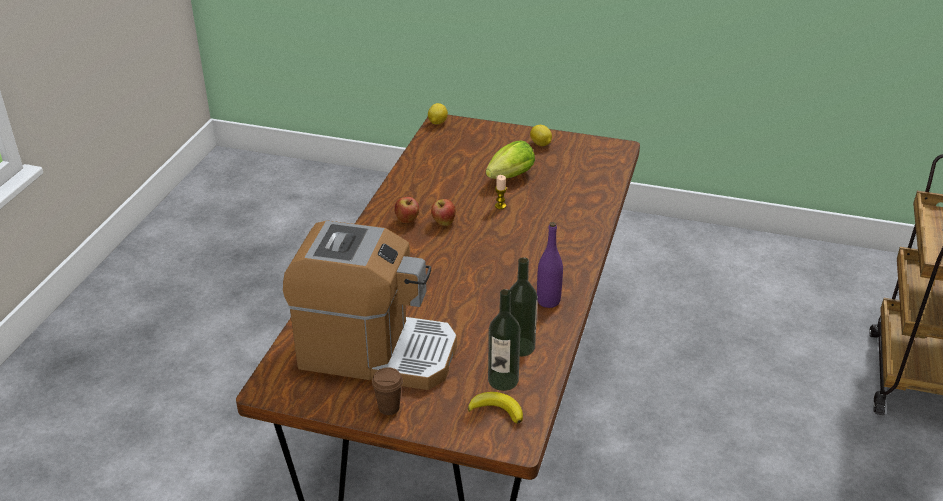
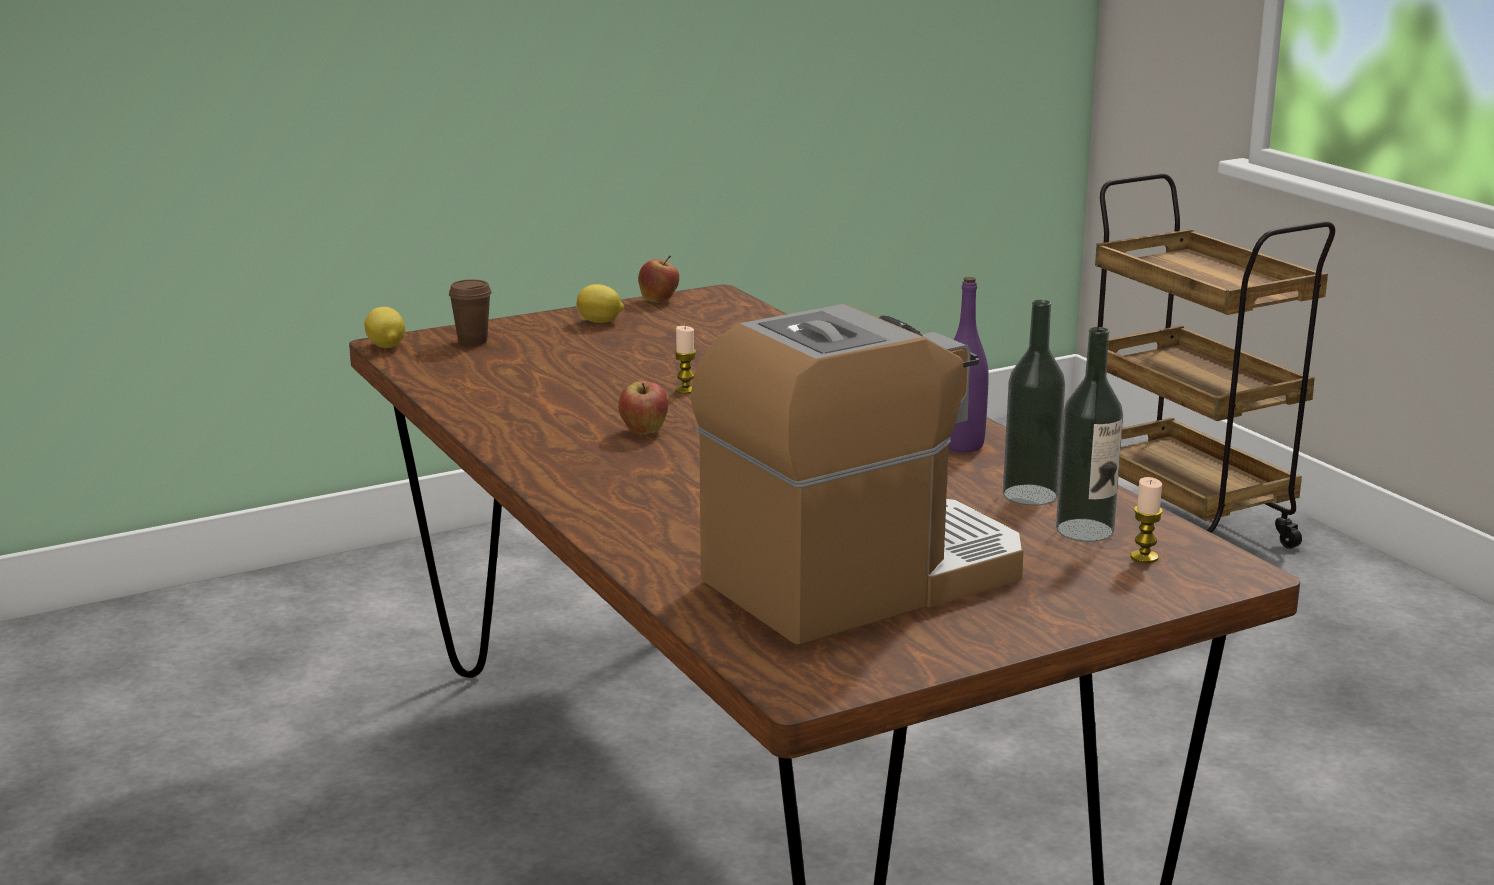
camera: 45 degrees left, 15 degrees down
brown cup [372,367,403,415] -> brown cup moved to [449,279,492,346]
apple [395,197,419,223] -> apple moved to [638,256,679,303]
banana [468,392,523,424] -> candle [1130,477,1163,563]
lettuce [486,140,535,179] -> none

